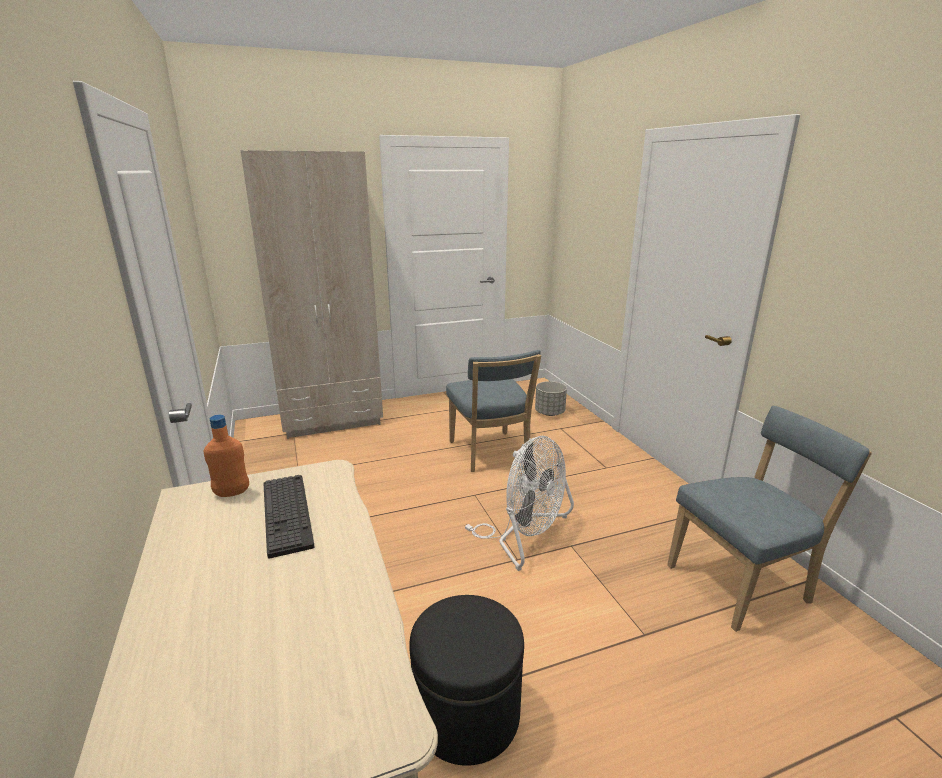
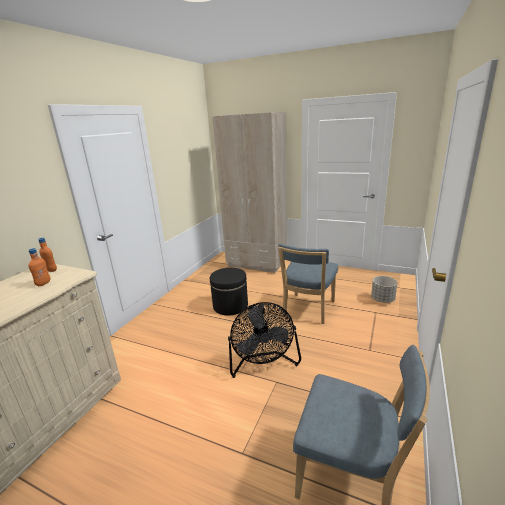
camera: 45 degrees right, 0 degrees up
keyboard [263,475,314,558] -> orange bottle [28,248,51,286]
black ottoman [409,595,524,766] -> black ottoman moved to [210,268,248,315]
white fan [465,436,574,571] -> black fan [228,302,301,378]

